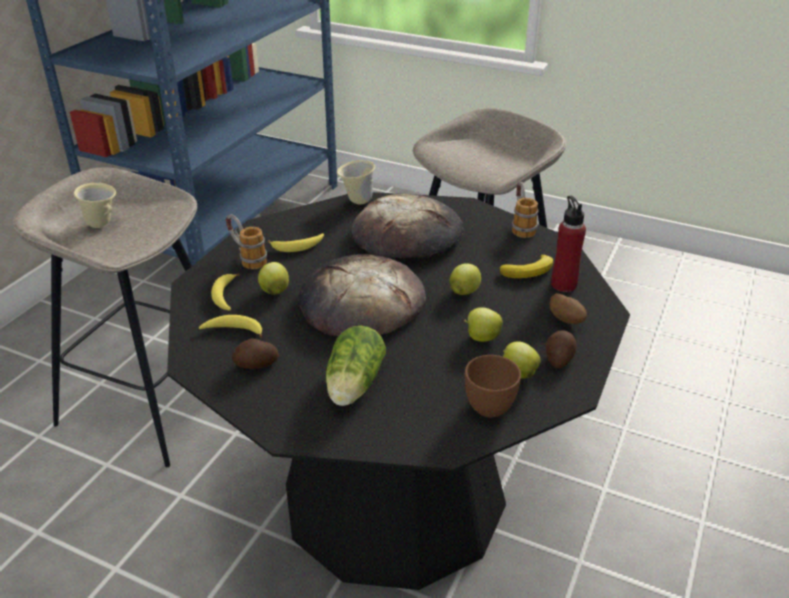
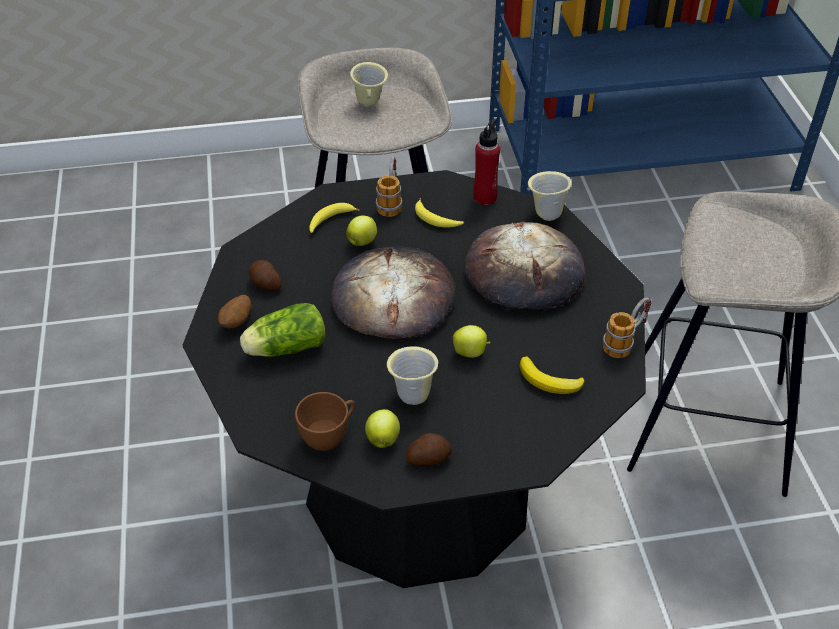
camera: 55 degrees right, 10 degrees up
banana [199,315,262,338] -> none
apple [464,307,502,342] -> beige mug [387,346,438,405]
potato [550,293,587,324] -> potato moved to [218,295,252,329]
red bottle [551,196,586,292] -> red bottle moved to [473,119,500,205]

